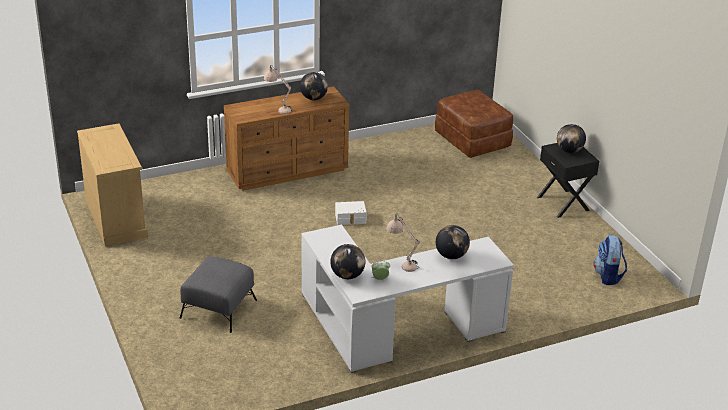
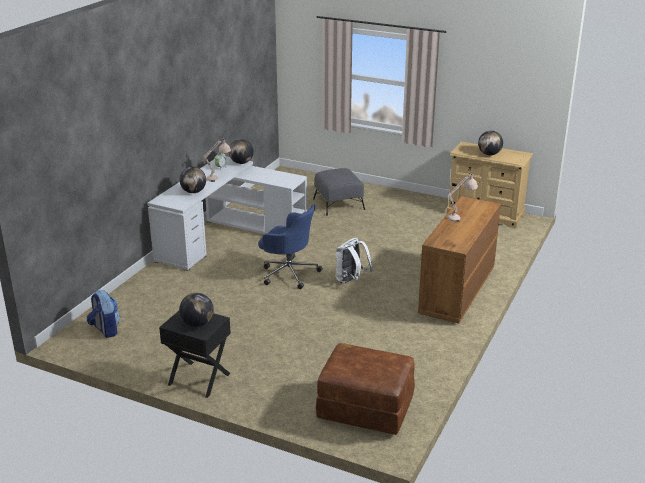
camera: 140 degrees right, 5 degrees down
globe [300,72,328,100] -> globe moved to [478,131,503,155]
white storage box [335,201,367,225] -> white backpack [336,238,373,283]
none -> blue office chair [258,204,323,289]

